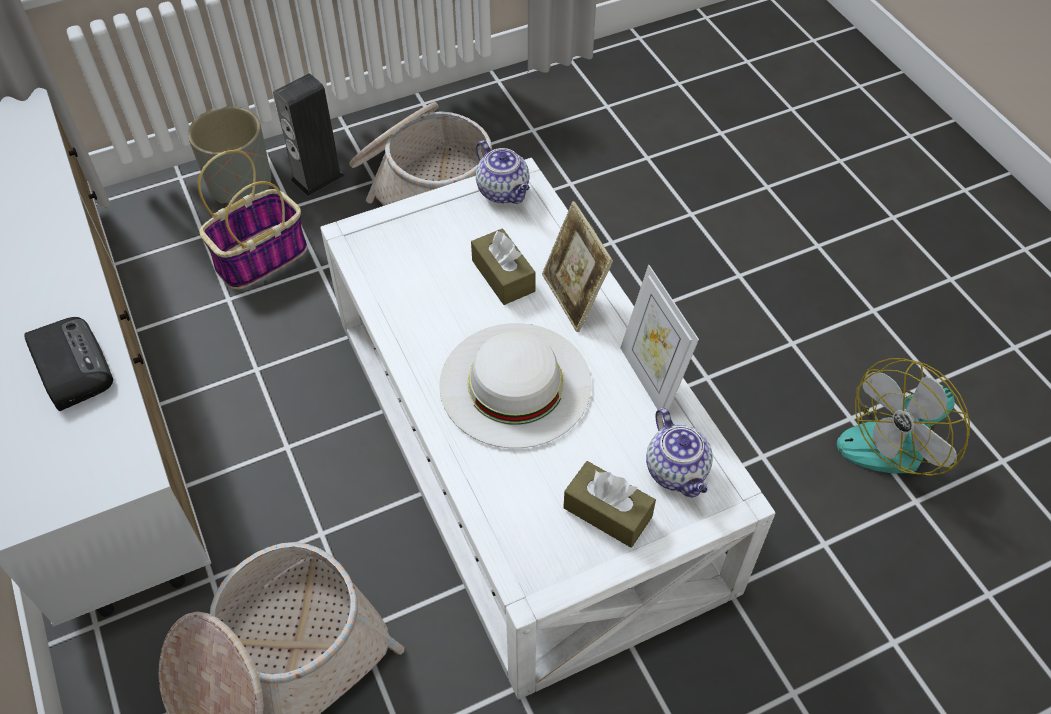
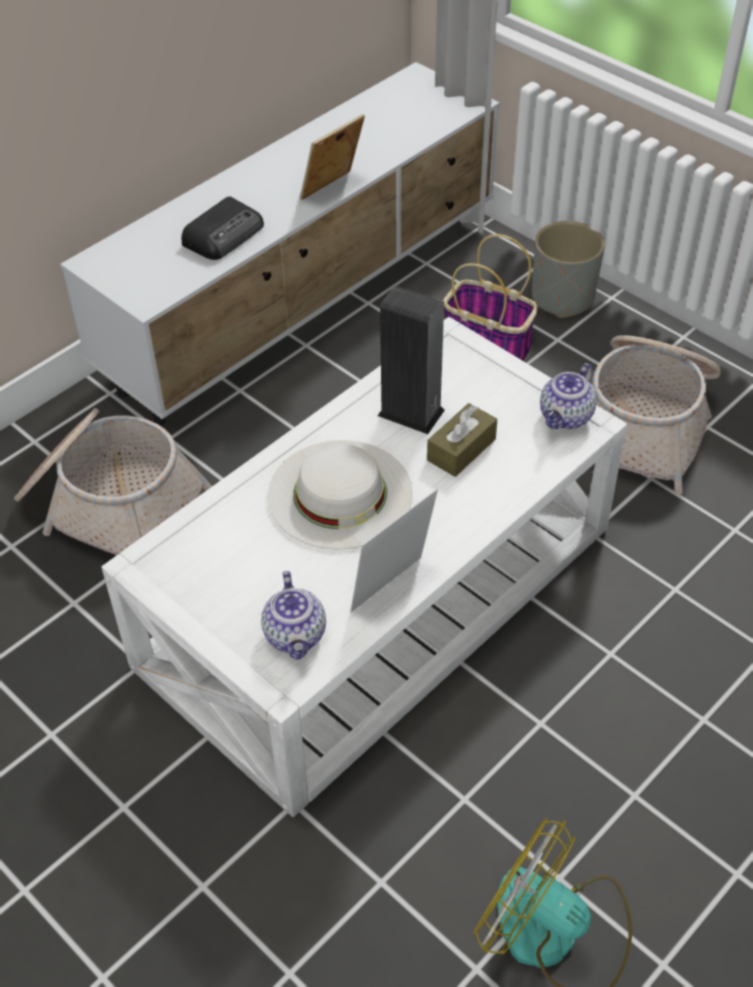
camera: 70 degrees right, 5 degrees down
speaker [273,73,345,196] -> speaker moved to [377,286,445,434]
picture frame [542,201,613,332] -> picture frame moved to [300,114,365,200]
brown tissue box [564,461,656,548] -> none
teapot [646,408,713,498] -> teapot turned 60 degrees counterclockwise [261,571,326,660]

